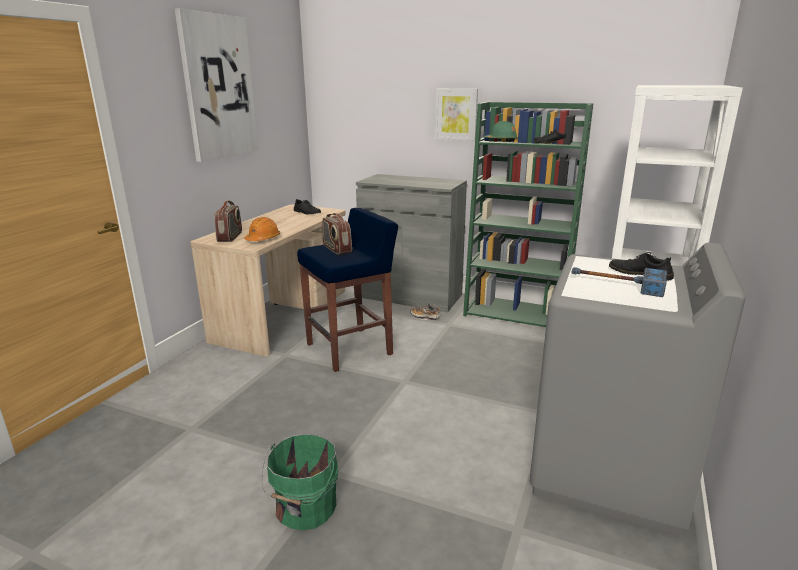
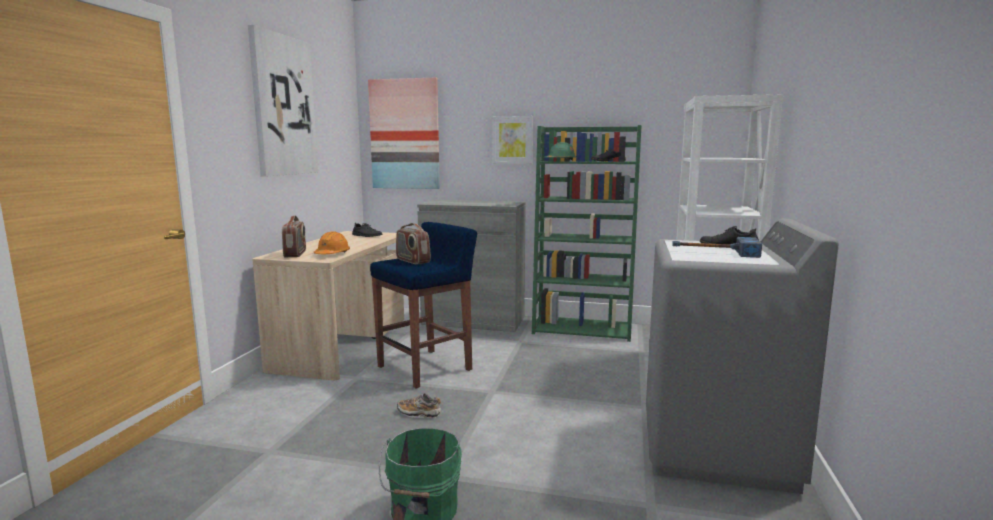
camera: 10 degrees left, 10 degrees down
shoe [410,303,441,321] -> shoe moved to [397,392,441,418]
none -> picture [368,78,440,189]

